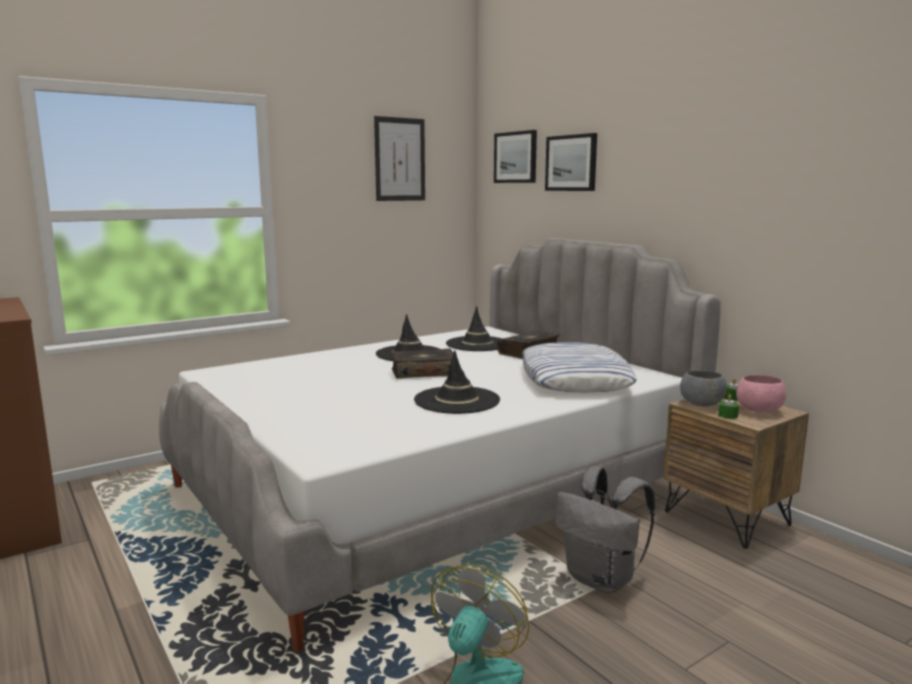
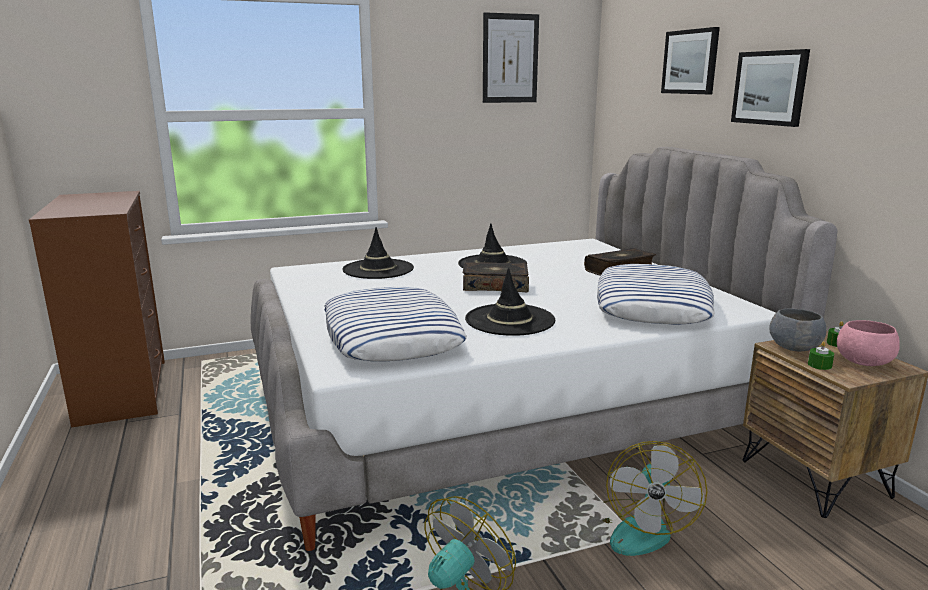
camera: 15 degrees right, 5 degrees up
black hat [446,306,502,351] -> black hat moved to [342,227,414,279]
picture [494,130,537,183] -> picture moved to [731,49,810,127]
grey backpack [555,466,655,594] -> fan [603,441,707,556]
none -> pillow [324,287,467,361]

